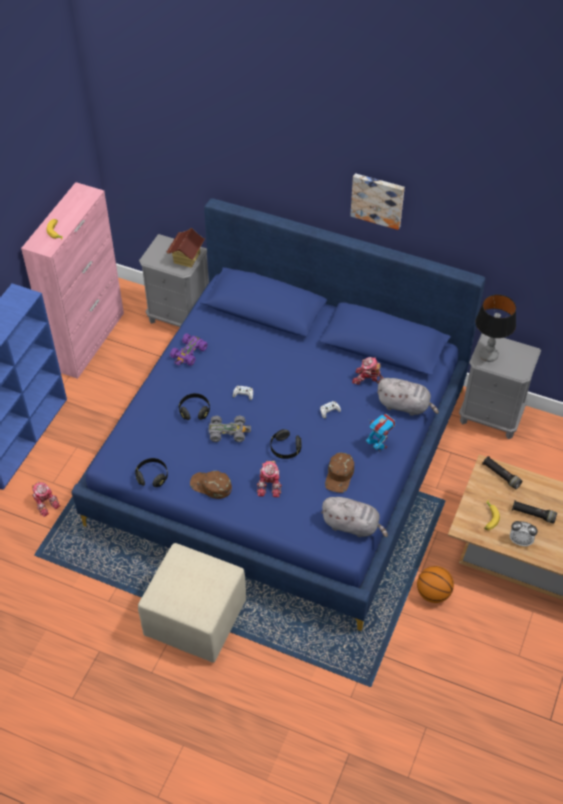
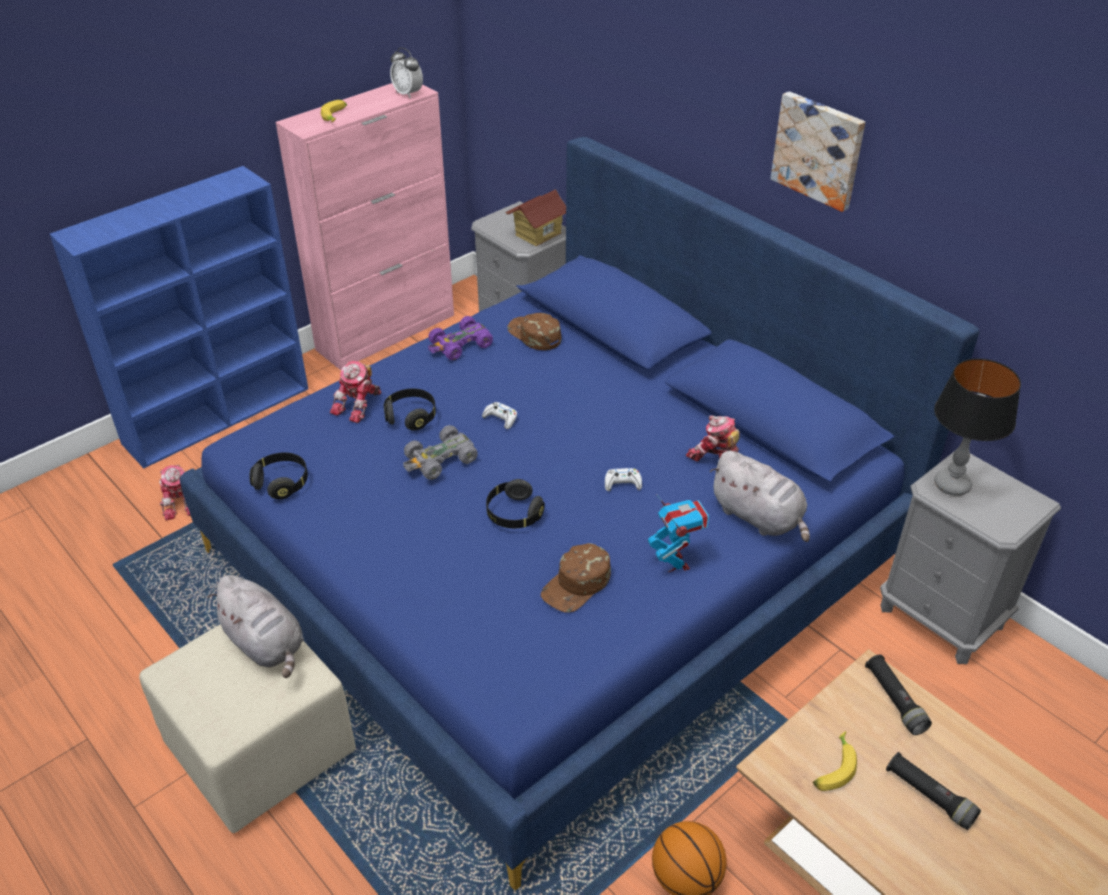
camera: 25 degrees right, 10 degrees down
brown cap [190,471,232,499] -> brown cap moved to [508,313,561,350]
grey toy car [209,416,251,442] -> grey toy car turned 120 degrees clockwise [403,425,477,480]
toy robot [257,461,282,497] -> toy robot moved to [330,361,382,423]
grey plush toy [321,497,388,537] -> grey plush toy moved to [208,575,304,678]
alarm clock [510,521,537,546] -> alarm clock moved to [390,48,423,98]

